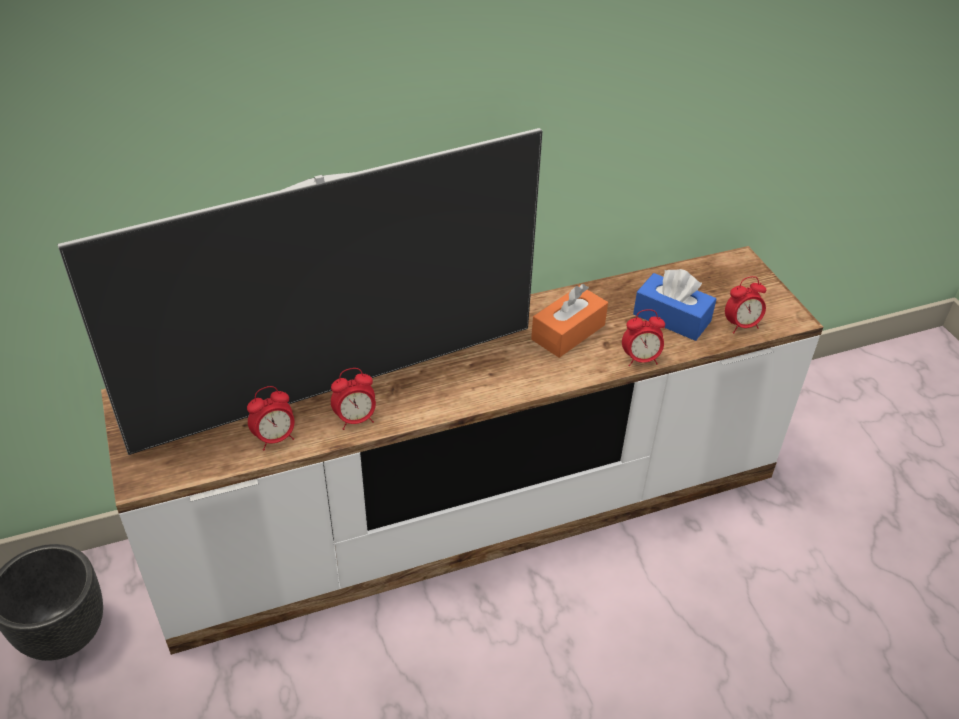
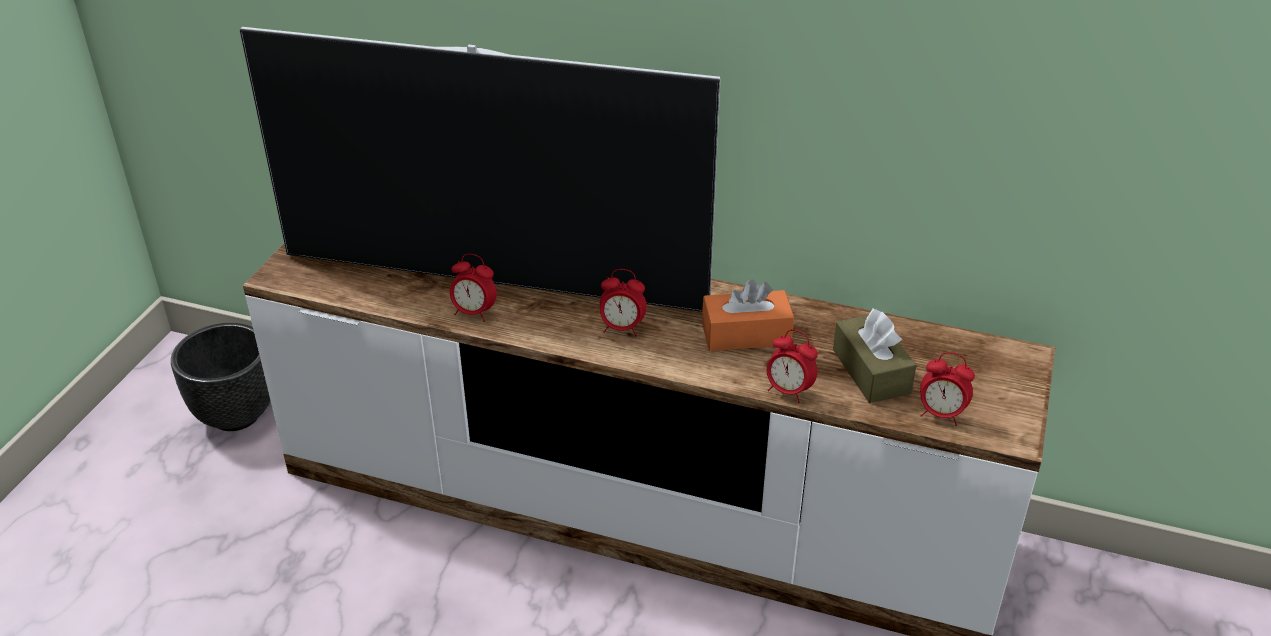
camera: 40 degrees right, 5 degrees down
alarm clock [247,386,295,450] -> alarm clock moved to [600,269,647,336]
blue tissue box [633,269,716,341] -> brown tissue box [833,309,917,403]

